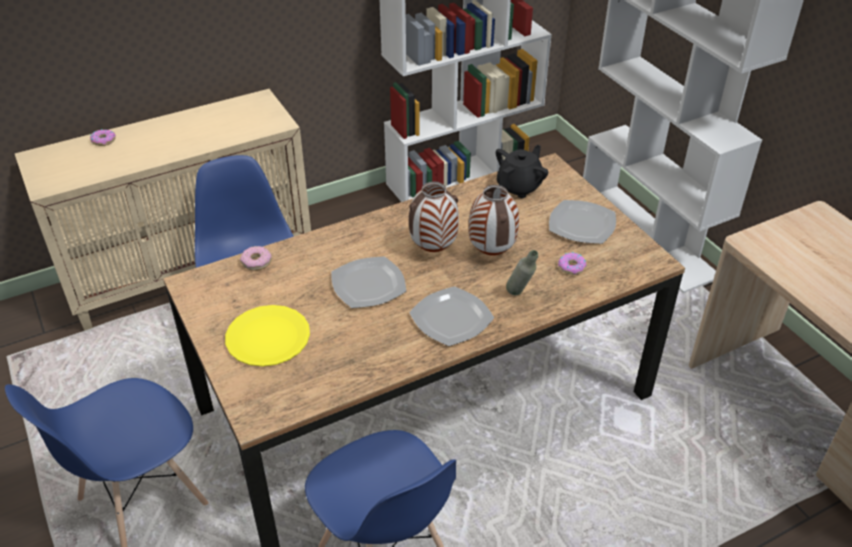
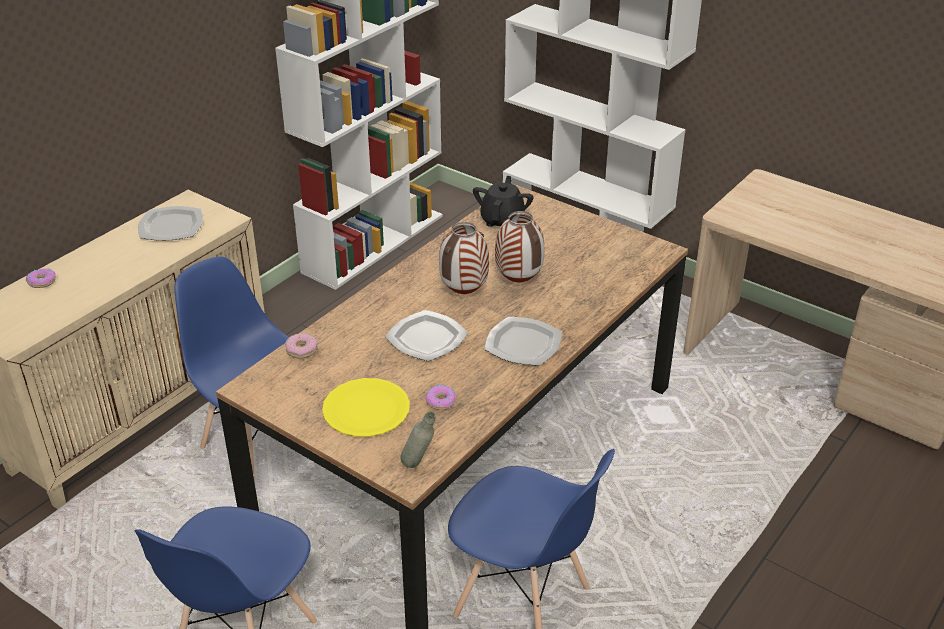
camera: 25 degrees left, 5 degrees down
grey bottle [506,250,538,295] -> grey bottle moved to [401,411,436,468]
plate [549,200,616,244] -> plate moved to [138,206,203,241]
donut [558,252,586,275] -> donut moved to [425,385,456,410]

